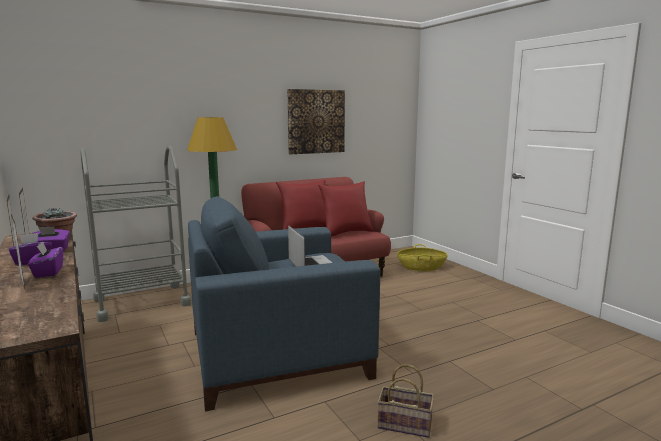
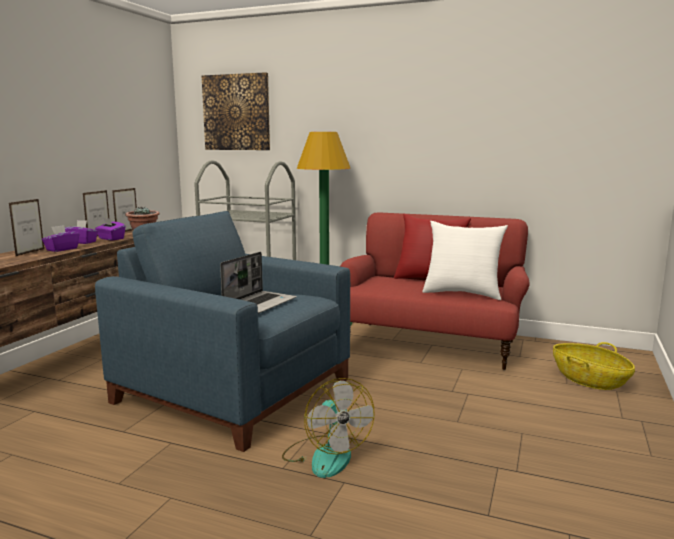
camera: 50 degrees right, 0 degrees up
picture [287,89,345,154] -> picture moved to [202,72,270,150]
red pillow [318,181,373,237] -> white pillow [422,221,508,300]
basket [377,364,434,438] -> none
none -> fan [282,378,375,478]

